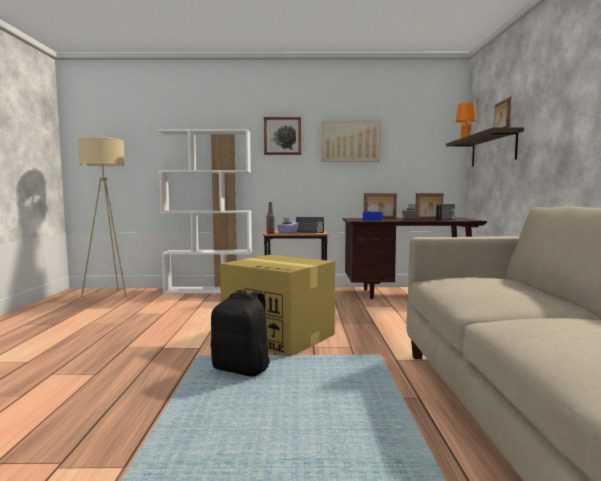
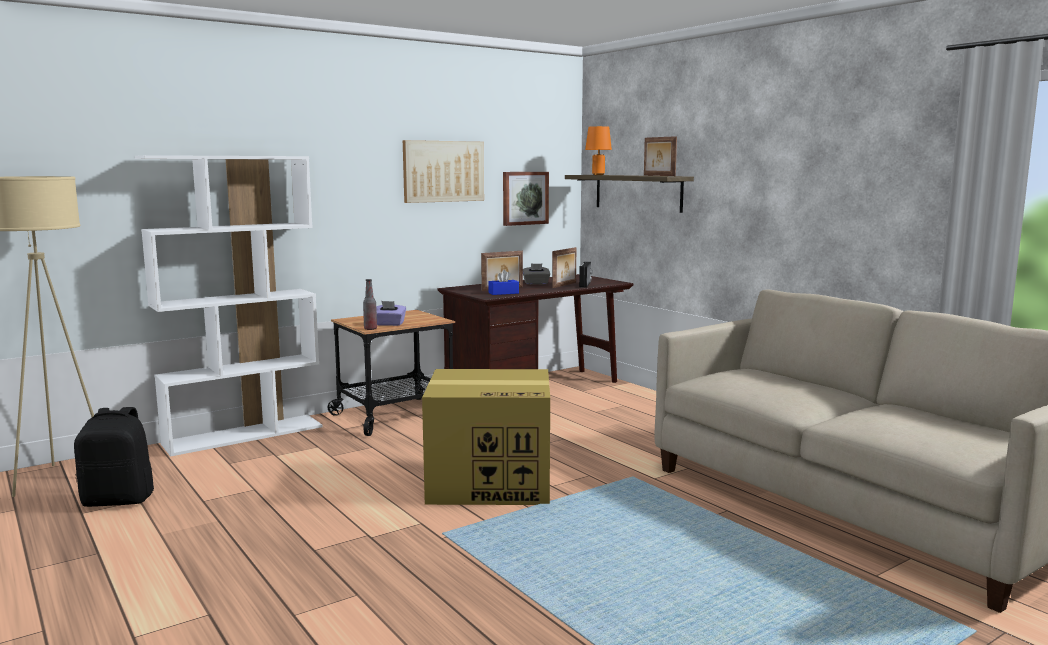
camera: 35 degrees left, 5 degrees up
black backpack [211,290,270,377] -> black backpack moved to [74,407,154,507]
picture [264,117,301,155] -> picture moved to [503,172,549,226]
radio [296,217,324,233] -> none

